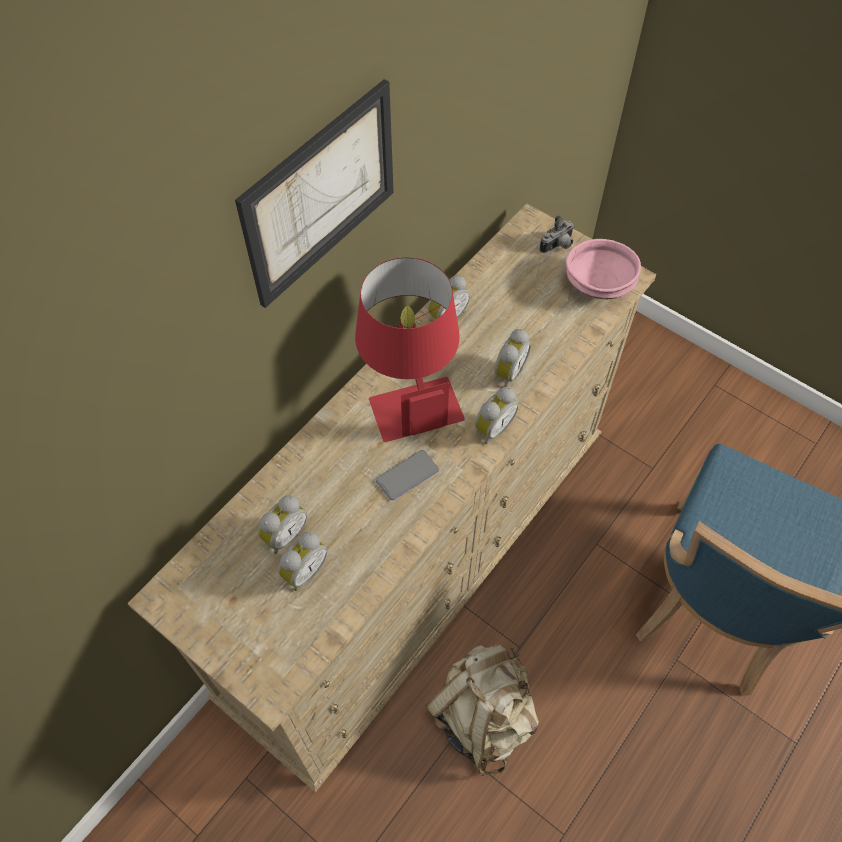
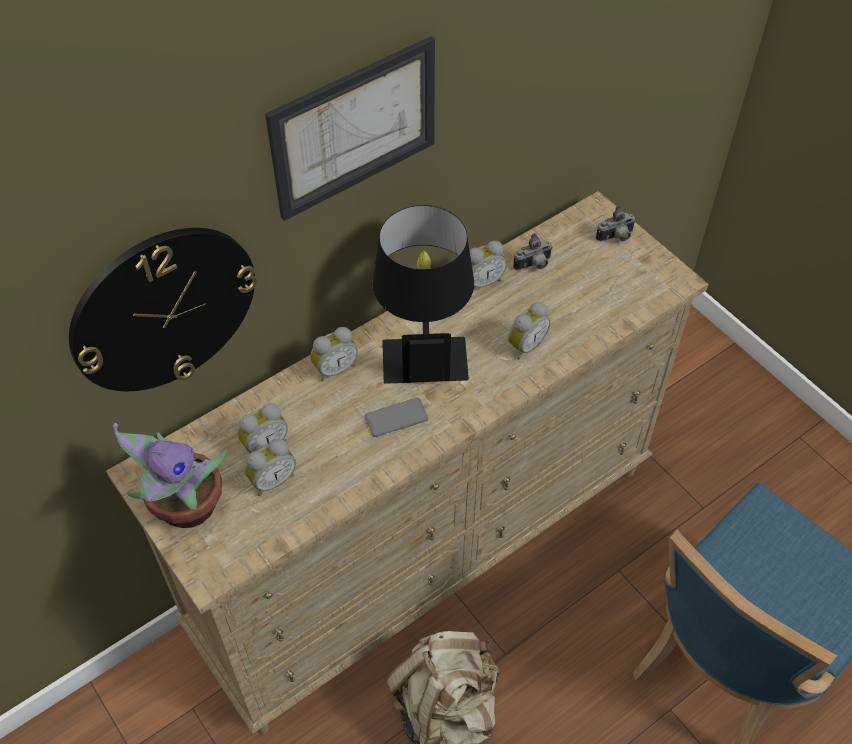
camera: 15 degrees right, 5 degrees down
red table lamp [355,257,465,442] -> black table lamp [372,205,474,384]
alarm clock [475,387,518,444] -> alarm clock moved to [310,327,358,382]
pink bowl [566,239,641,299] -> none
none -> wall clock [69,228,257,391]
none -> potted plant [113,423,227,528]
none -> camera [513,233,553,270]

